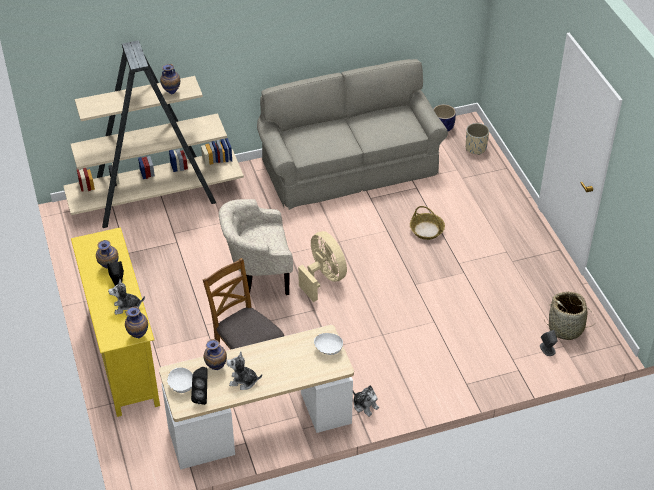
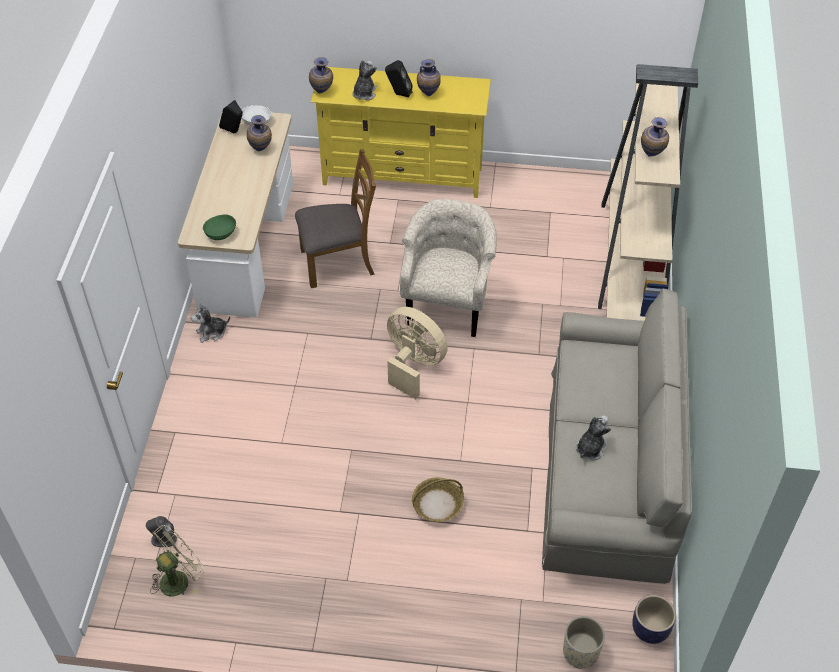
camera: 115 degrees right, 5 degrees up
plush toy [227,352,262,390] -> plush toy moved to [576,415,611,460]
beige fan [298,231,347,302] -> beige fan turned 135 degrees counterclockwise [387,307,448,399]
white bowl [314,333,343,355] -> green bowl [203,214,236,240]
basket [544,292,595,340] -> green fan [150,525,205,597]

